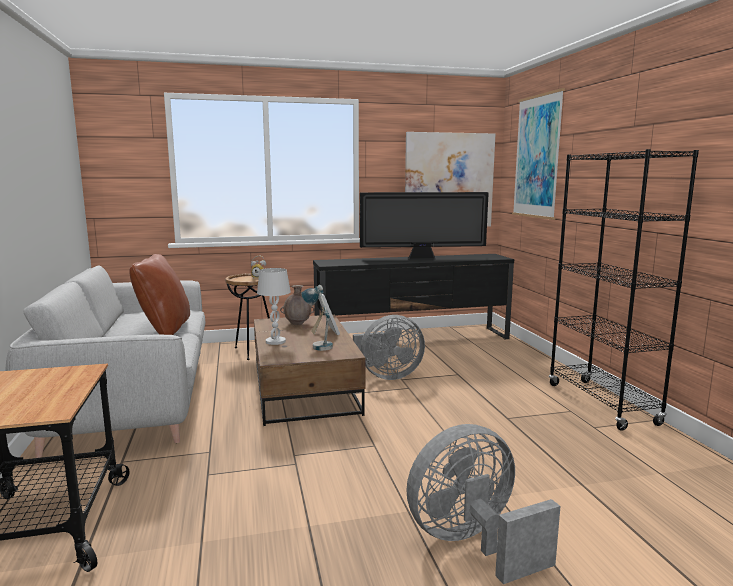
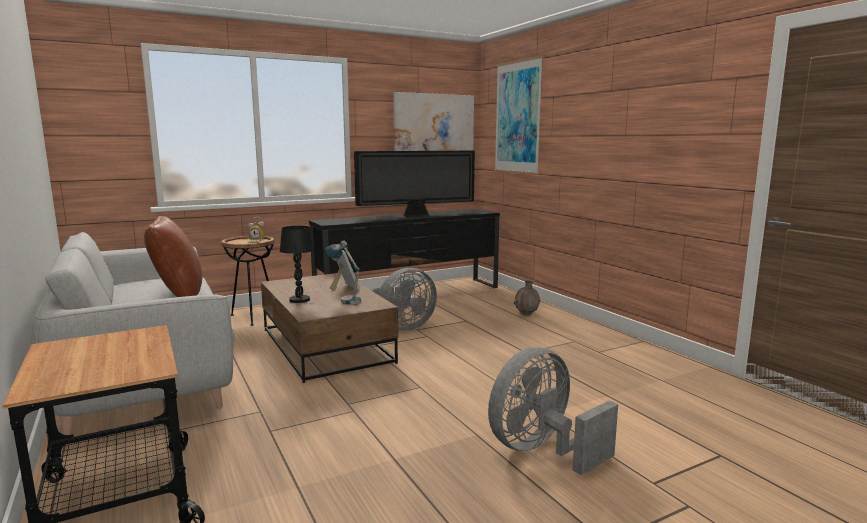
camera: 15 degrees left, 0 degrees up
white table lamp [257,268,291,345] -> black table lamp [280,226,314,303]
brown vase [280,285,315,325] -> brown vase moved to [514,279,540,315]
black bookcase [549,149,699,431] -> none

